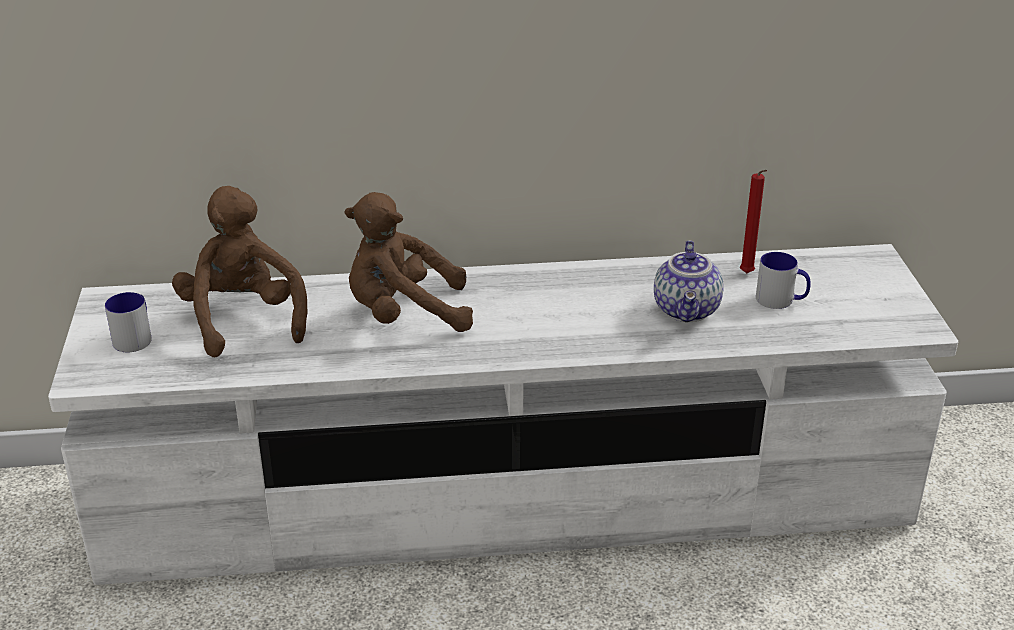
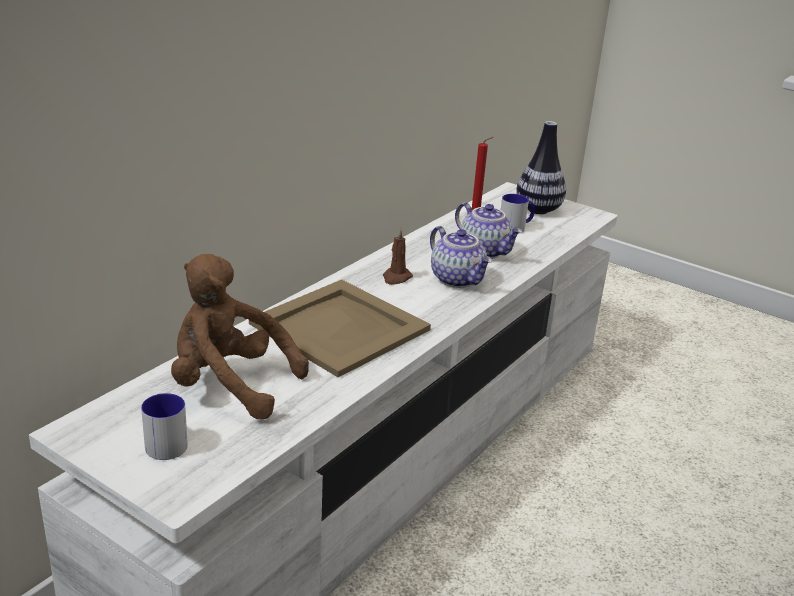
camera: 50 degrees left, 5 degrees down
brown plush toy [344,192,473,332] -> beige tray [249,280,431,377]
none -> brown candle [383,228,413,285]
none -> teapot [430,226,492,288]
none -> vase [516,121,566,214]

